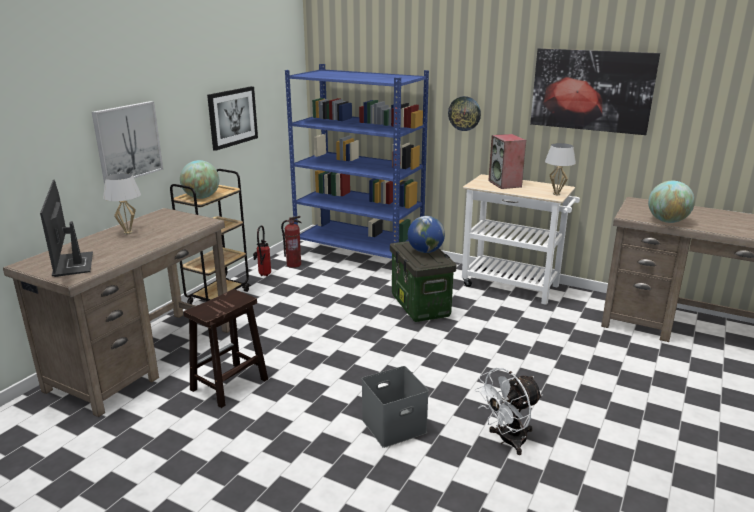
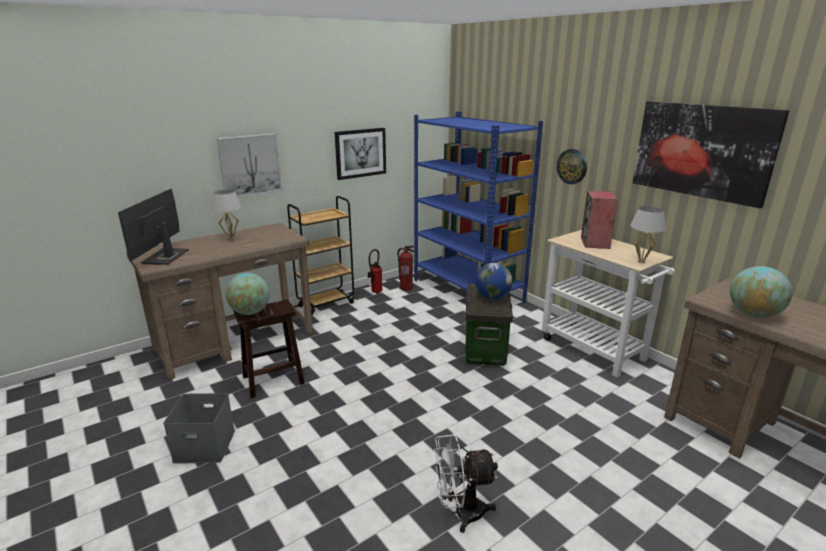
camera: 25 degrees right, 0 degrees up
globe [180,160,219,199] -> globe moved to [226,273,270,315]
grey storage box [362,366,429,448] -> grey storage box moved to [163,393,235,464]

